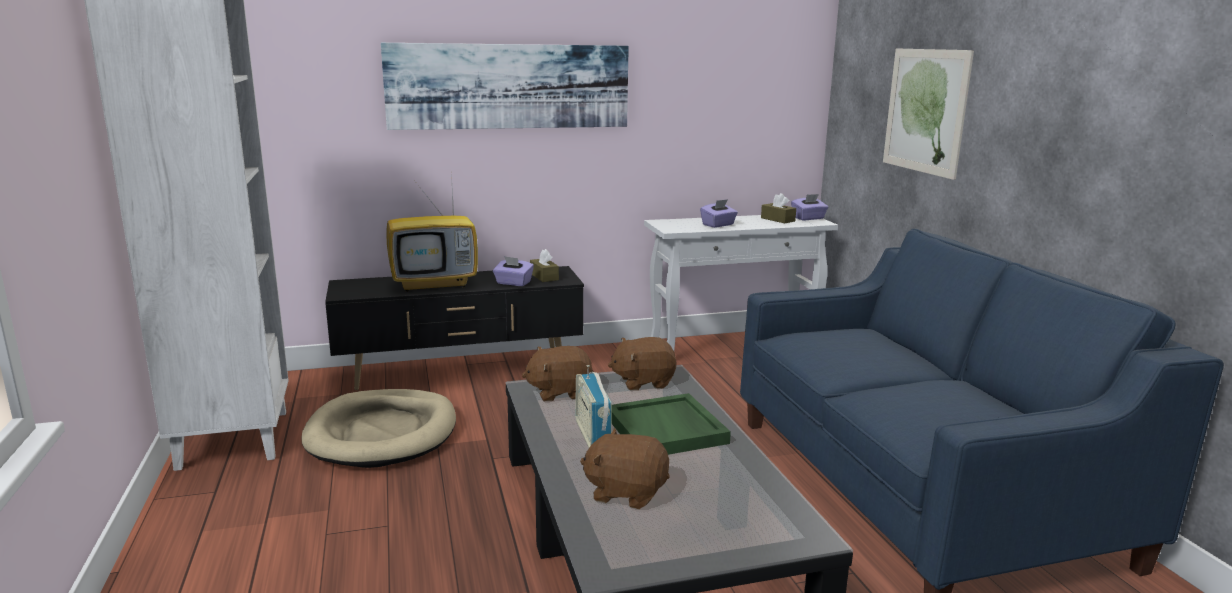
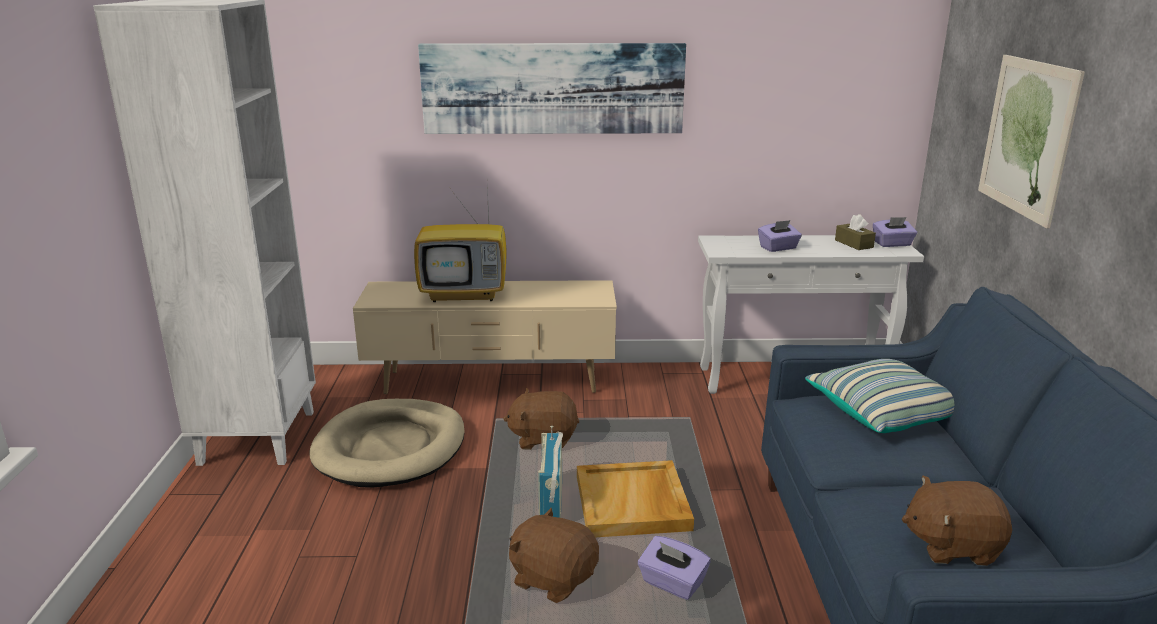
camera: 15 degrees right, 5 degrees up
black tv stand [325,266,584,390] -> beige tv stand [353,280,617,394]
purple tissue box [493,256,534,286] -> purple tissue box moved to [638,536,711,600]
brown tissue box [530,249,559,282] -> none
brown plush toy [608,337,676,390] -> brown plush toy moved to [902,476,1012,566]
green tray [611,393,731,455] -> beige tray [577,460,694,537]
none -> pillow [805,359,954,433]

